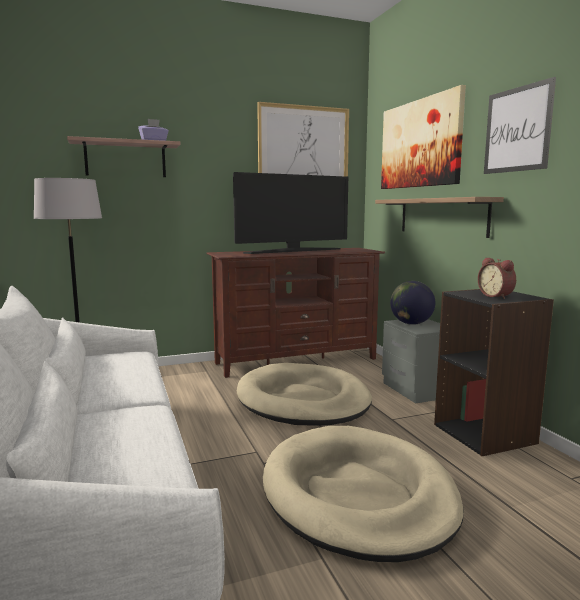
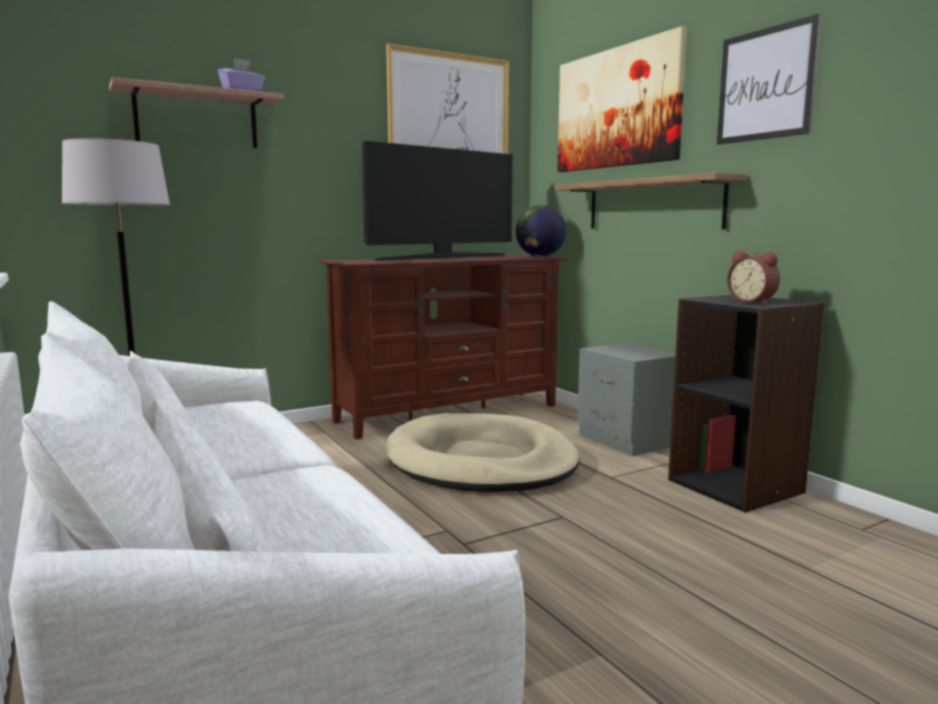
camera: 10 degrees left, 0 degrees up
beige dog bed [263,426,464,562] -> none
globe [390,281,435,325] -> globe moved to [516,205,566,257]

